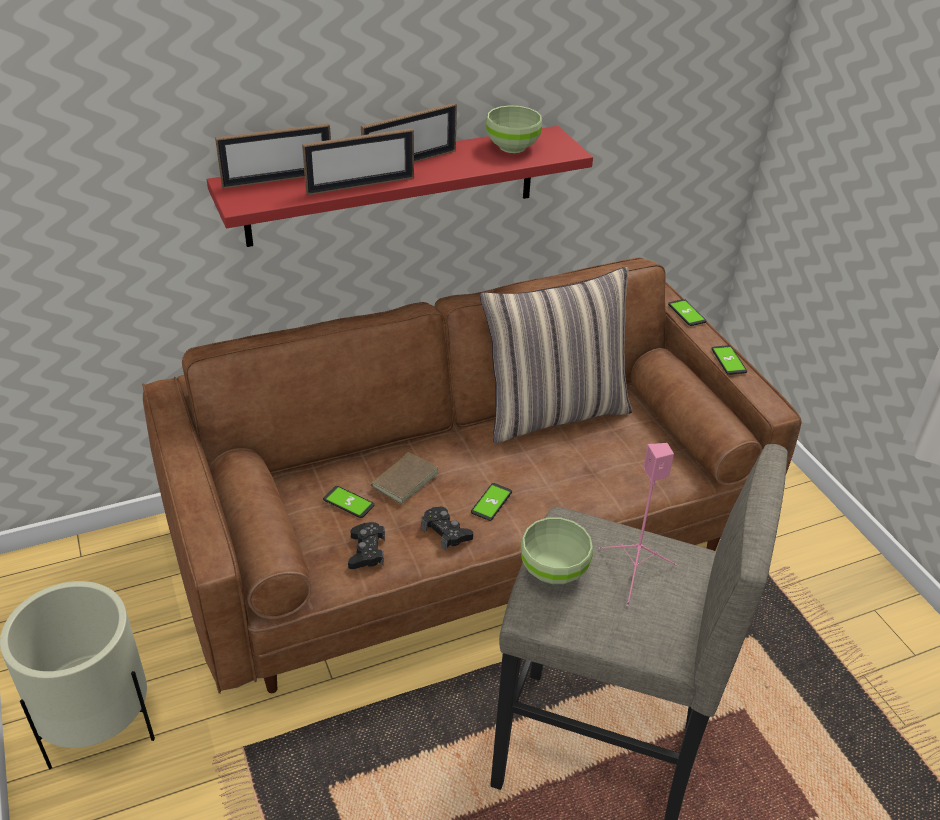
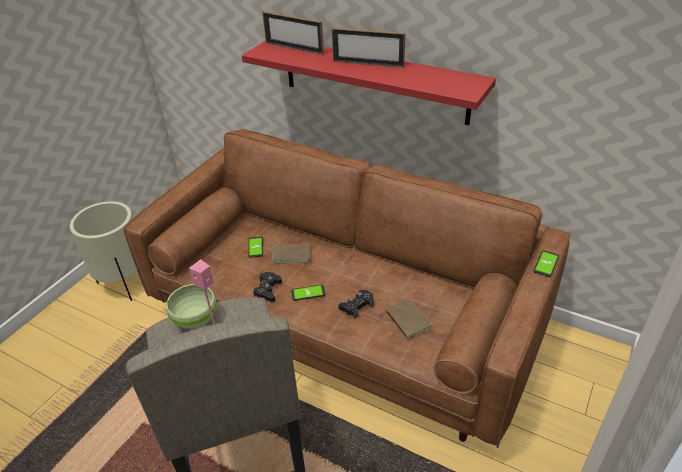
camera: 55 degrees right, 0 degrees up
picture frame [302,128,414,195] -> none
black game controller [348,522,385,569] -> black game controller moved to [338,290,374,319]
pillow [480,267,633,443] -> none
green bowl [486,105,542,153] -> none
phone [711,345,747,375] -> none
none -> brown book [385,298,432,340]

